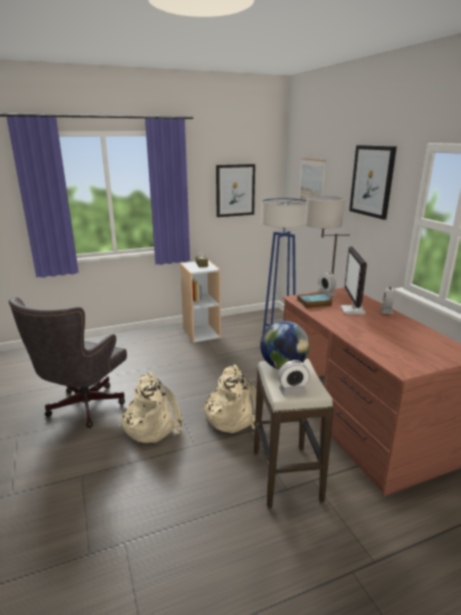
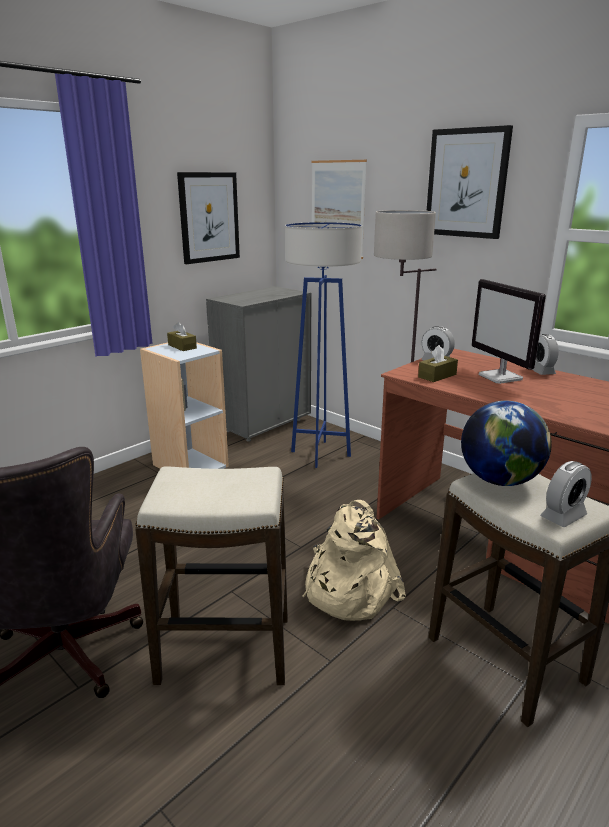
camera: 25 degrees left, 0 degrees up
beige backpack [119,372,183,443] -> stool [135,466,288,685]
book [297,293,333,308] -> brown tissue box [418,345,458,382]
none -> grey cabinet [206,286,311,442]

